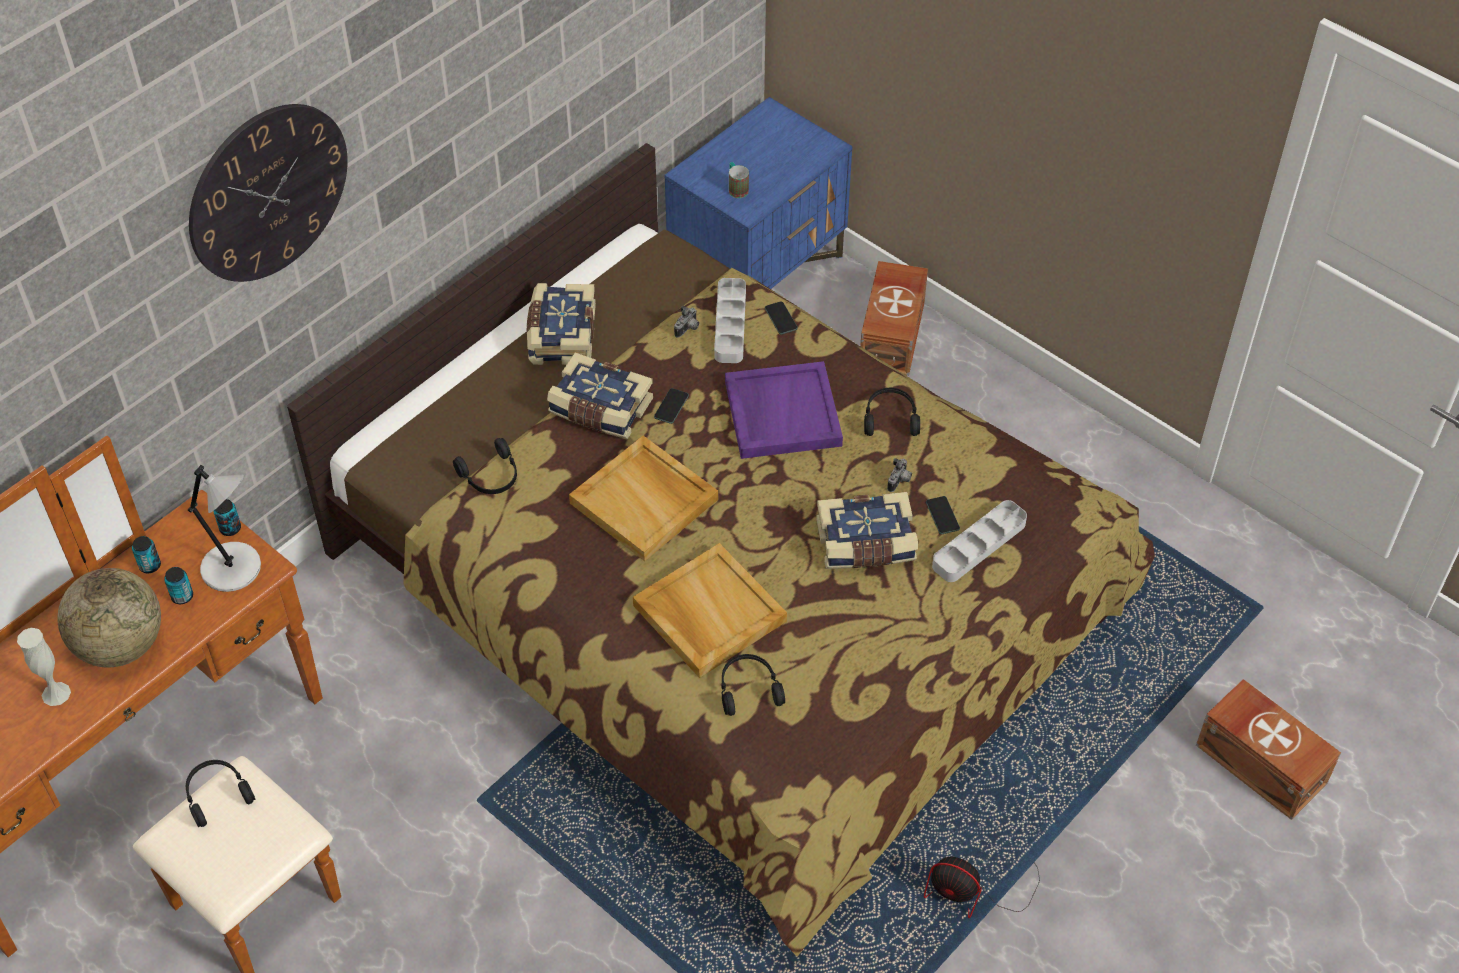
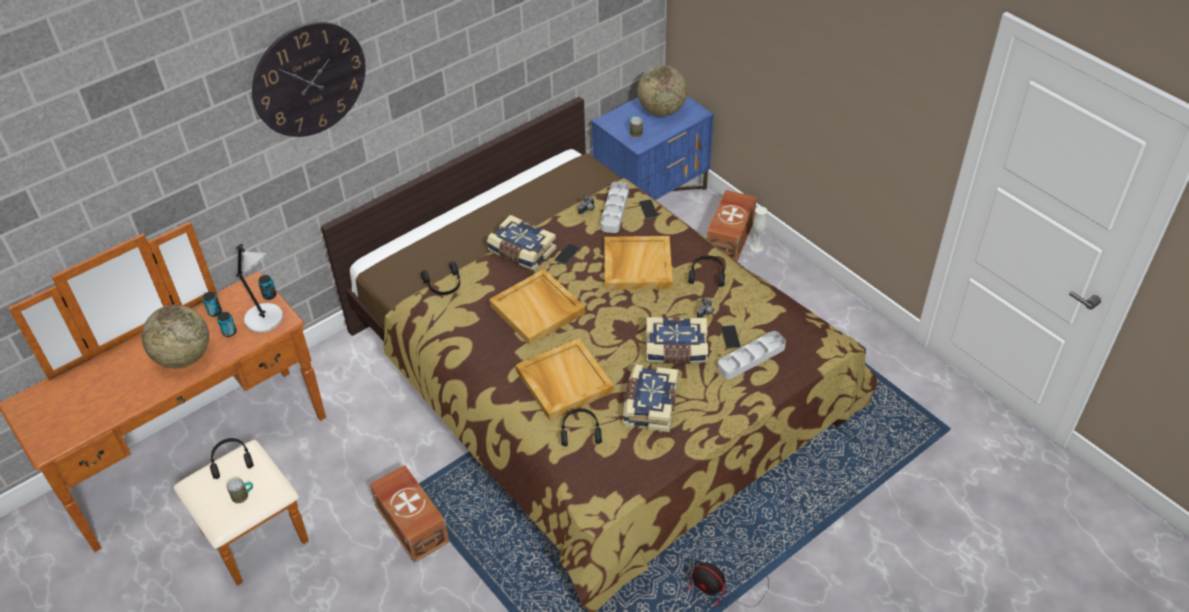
camera: 10 degrees right, 5 degrees down
white vase [17,628,71,706] -> white vase moved to [750,206,767,252]
book [526,283,596,365] -> book moved to [623,364,678,432]
purple tray [725,361,843,459] -> beige tray [604,236,673,290]
brown storage box [1196,679,1341,820] -> brown storage box moved to [370,465,449,563]
none -> mug [226,478,253,504]
none -> globe [638,65,687,116]

